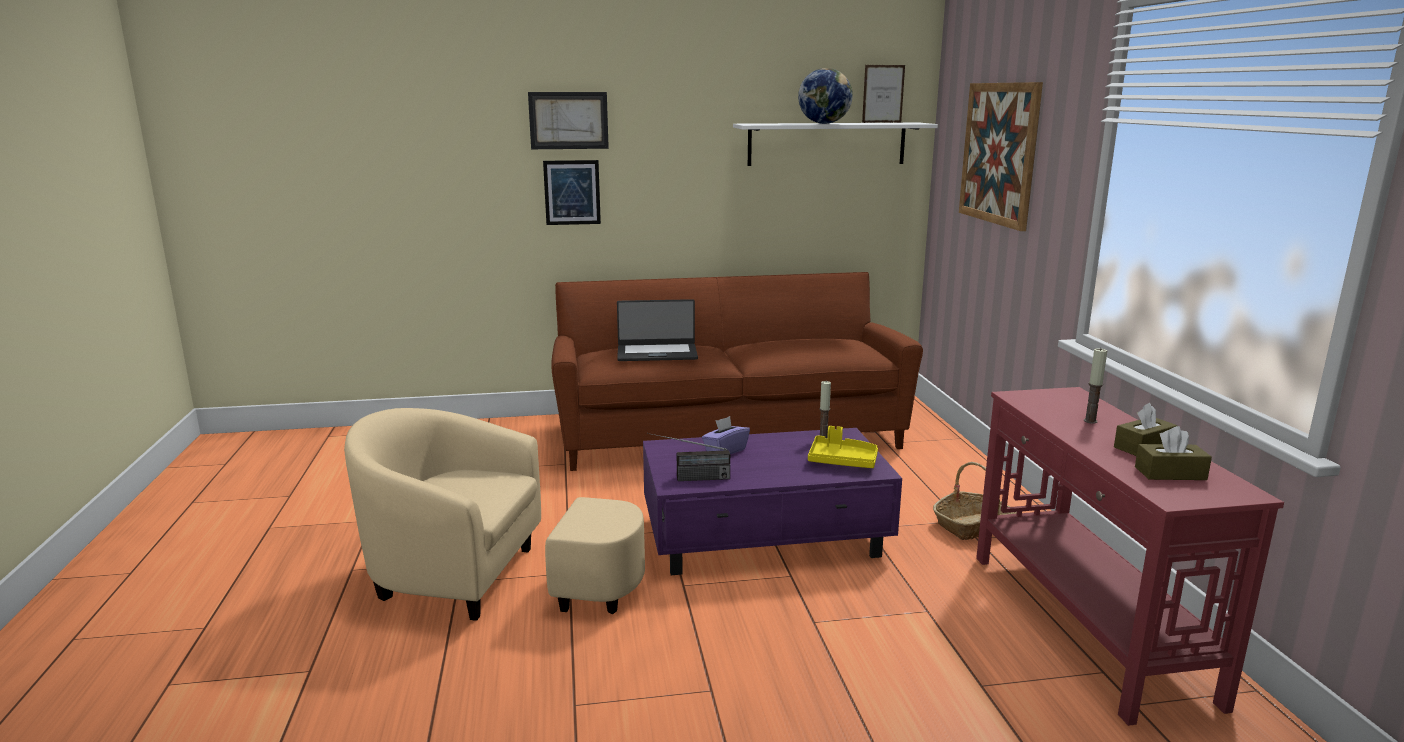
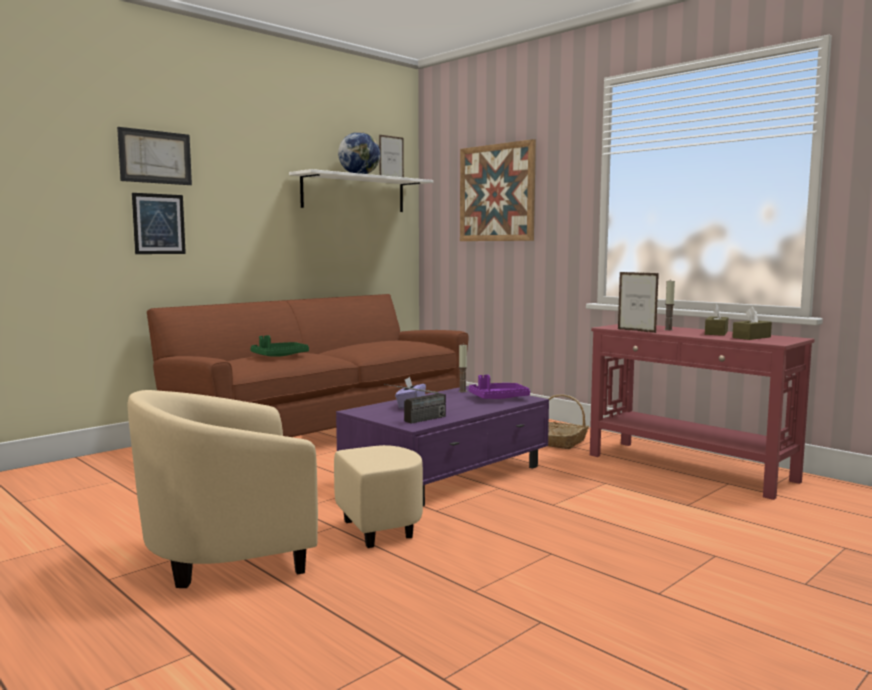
camera: 35 degrees left, 10 degrees down
laptop [617,299,698,361] -> green tray [250,335,309,357]
yellow tray [808,426,878,468] -> purple tray [469,375,530,399]
none -> picture frame [618,272,659,333]

